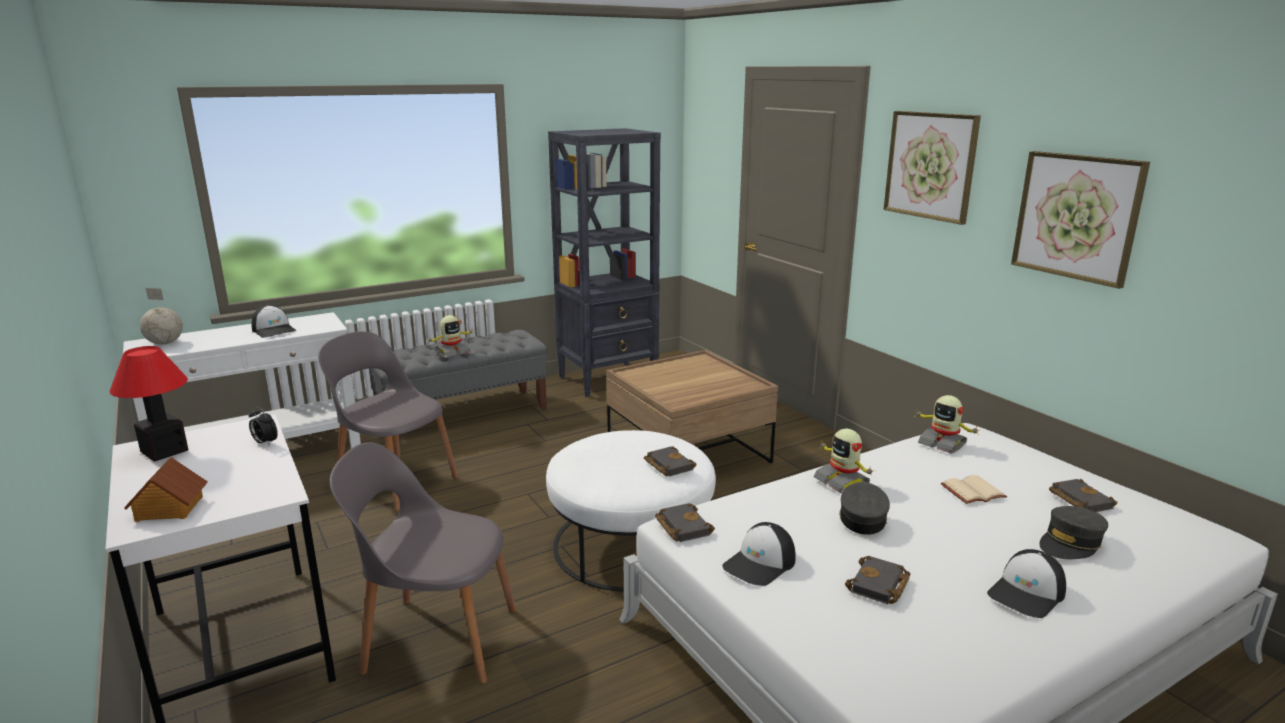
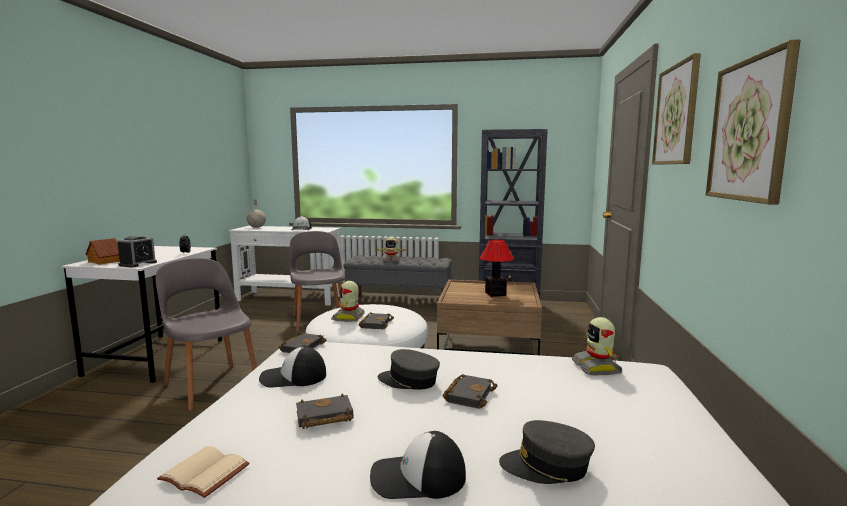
camera: 40 degrees right, 10 degrees down
table lamp [110,346,189,461] -> table lamp moved to [480,240,514,297]
toy robot [814,429,873,493] -> toy robot moved to [331,281,365,322]
grey cap [839,482,890,535] -> grey cap turned 120 degrees counterclockwise [378,349,440,390]
beige book [941,475,1007,504] -> beige book moved to [157,446,249,498]
black book [1049,479,1117,512] -> black book moved to [443,374,497,409]
none -> alarm clock [117,236,157,268]

